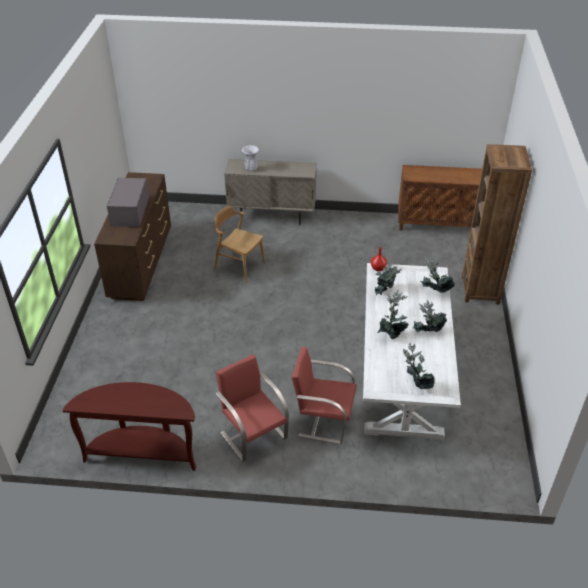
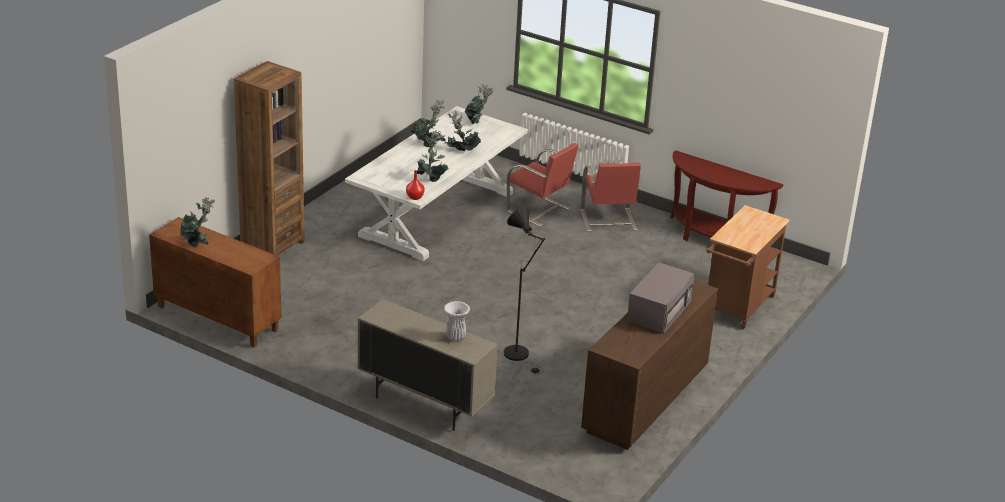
camera: 155 degrees left, 10 degrees down
brown chair [214,206,265,283] -> black floor lamp [504,207,546,373]
potted plant [420,257,455,293] -> potted plant moved to [180,197,215,248]
none -> brown cart [706,205,789,330]

